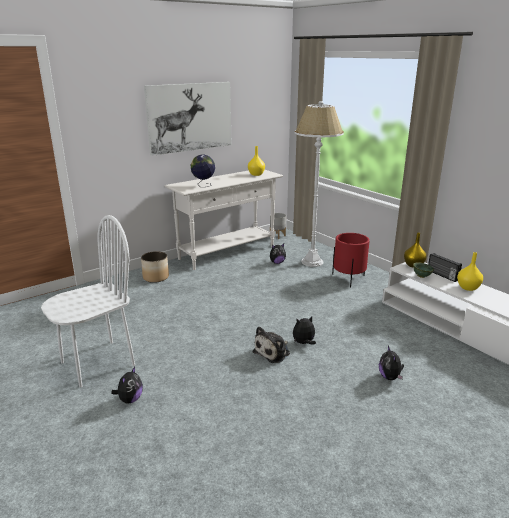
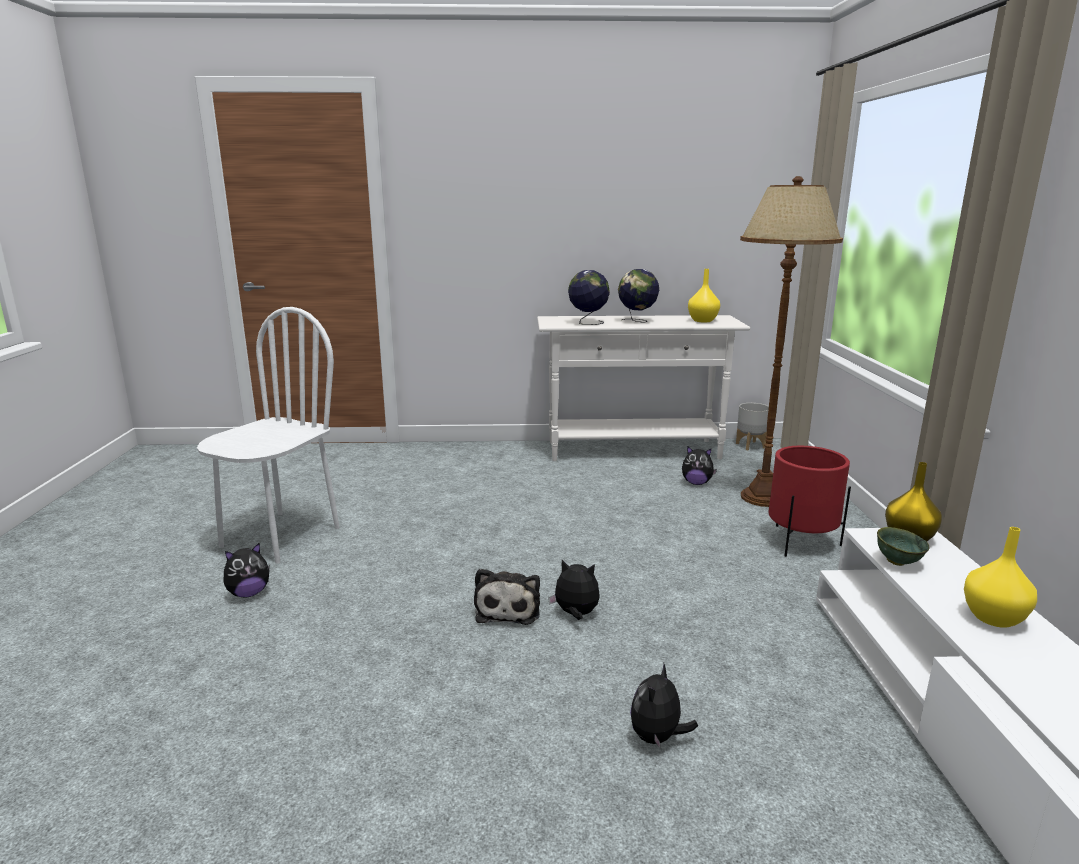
camera: 35 degrees right, 5 degrees down
white chair [41,215,135,388] -> white chair turned 60 degrees counterclockwise [197,307,339,564]
planter [141,251,169,283] -> none
picture [144,82,231,156] -> none
plush toy [253,326,290,363] -> plush toy turned 75 degrees counterclockwise [474,568,540,625]
white floor lamp [294,101,344,267] -> brown floor lamp [740,176,843,507]
radio [428,253,462,282] -> none
none -> globe [618,269,659,323]

